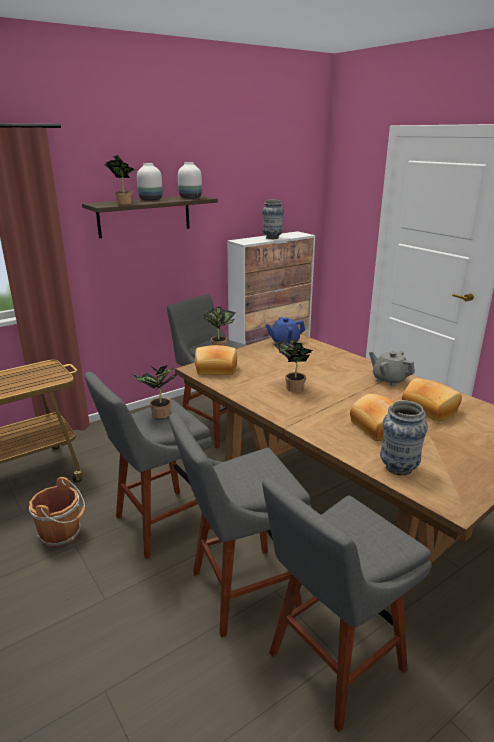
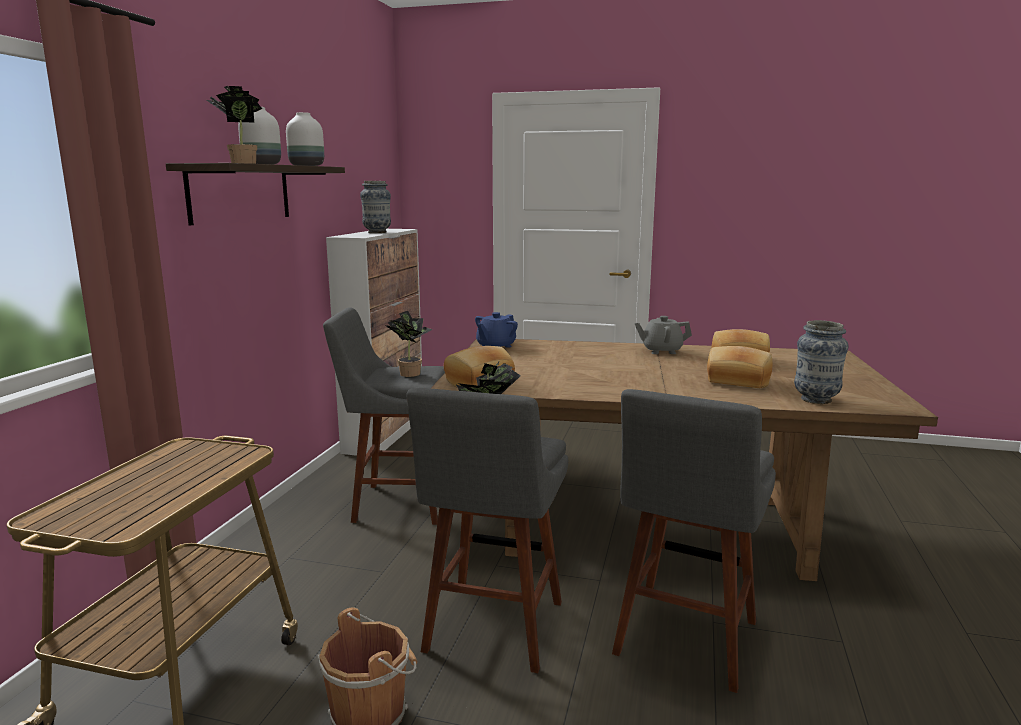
camera: 40 degrees left, 10 degrees down
grey stool [262,478,432,732] -> none
potted plant [274,337,313,392] -> none

